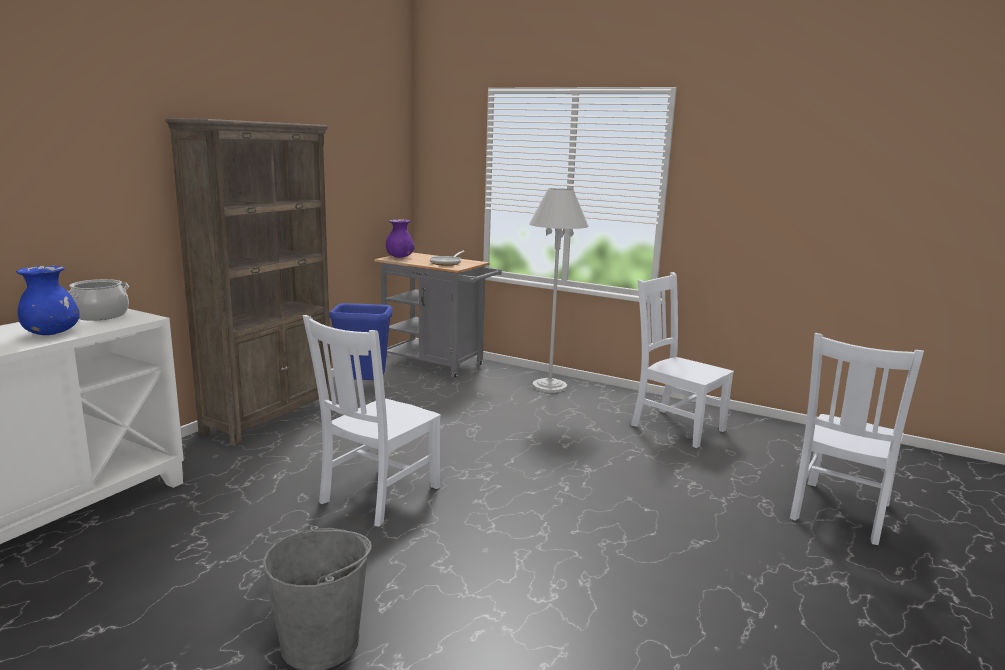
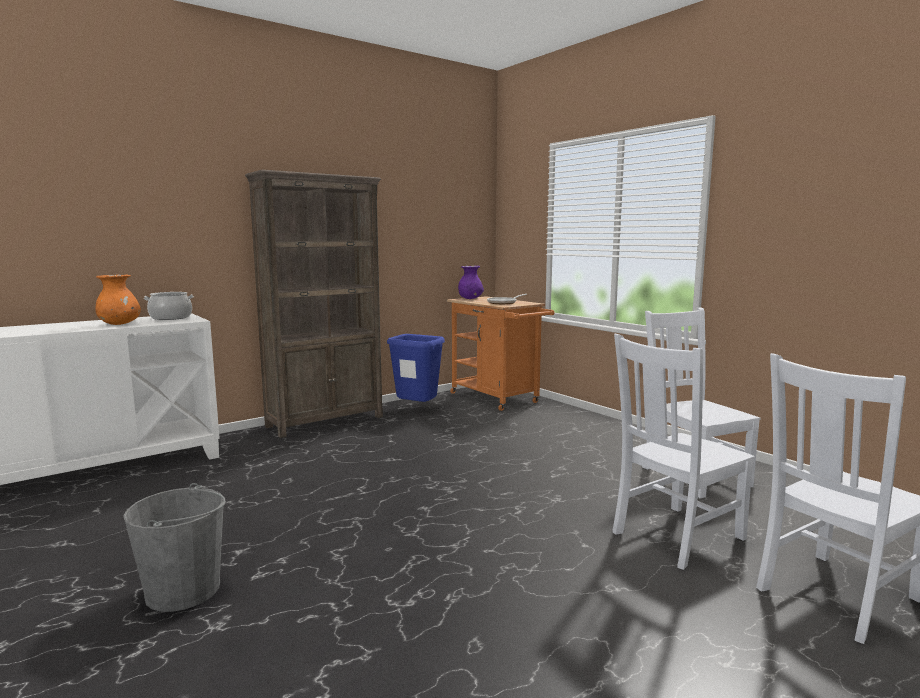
camera: 25 degrees right, 5 degrees down
blue vase [16,266,80,335] -> orange vase [95,275,141,325]
white chair [303,315,441,527] -> white chair moved to [612,334,754,570]
grey cart [374,252,502,380] -> orange cart [447,296,554,411]
white floor lamp [529,188,589,393] -> none

